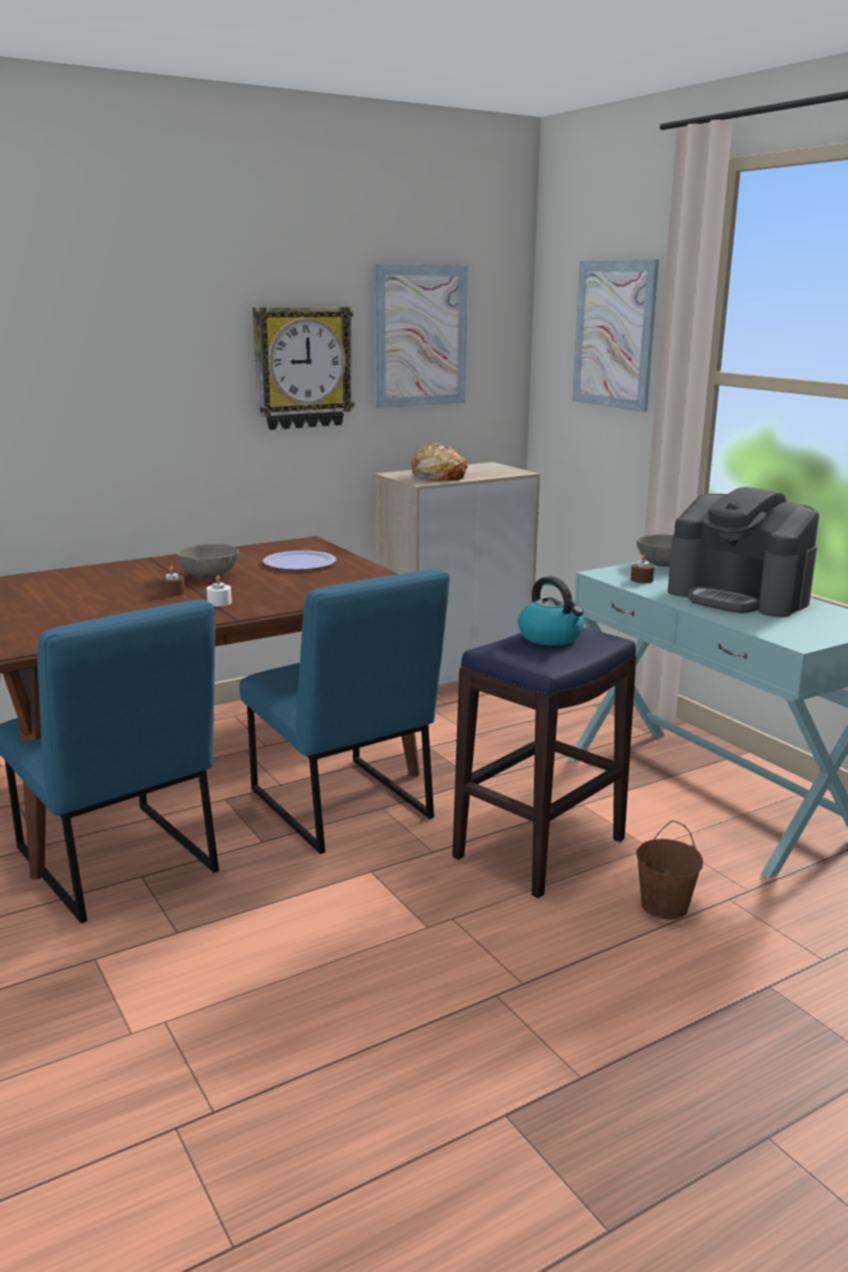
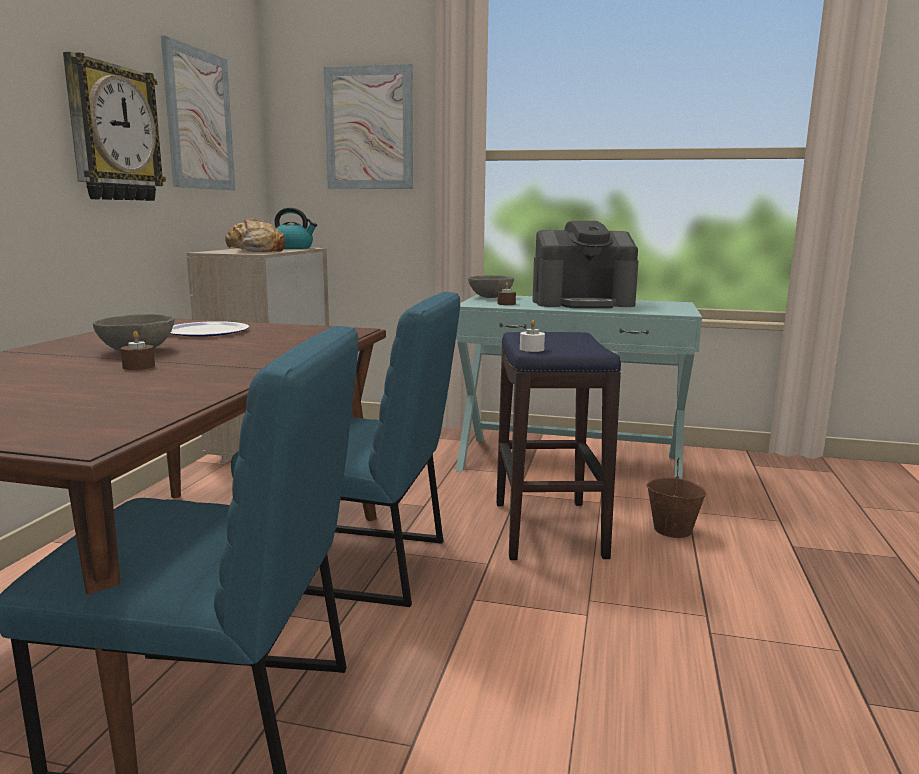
camera: 45 degrees left, 5 degrees down
white candle [207,575,232,606] -> white candle moved to [520,320,545,352]
kettle [518,576,584,646] -> kettle moved to [275,208,317,249]

